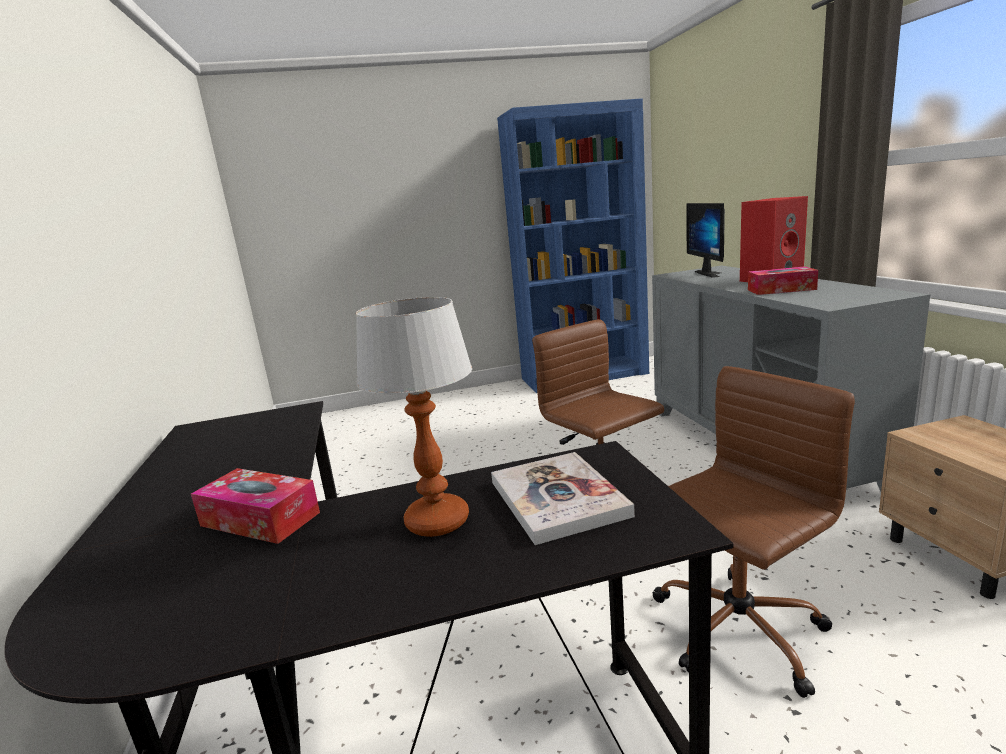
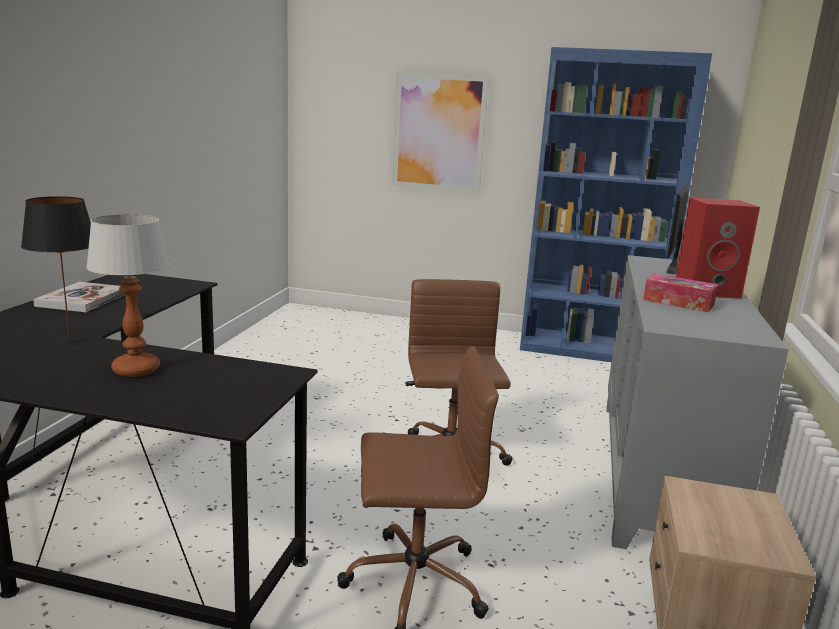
camera: 25 degrees right, 0 degrees up
tissue box [191,468,320,544] -> black table lamp [21,196,91,343]
book [491,452,635,545] -> book moved to [33,282,125,312]
none -> picture [392,72,489,193]

